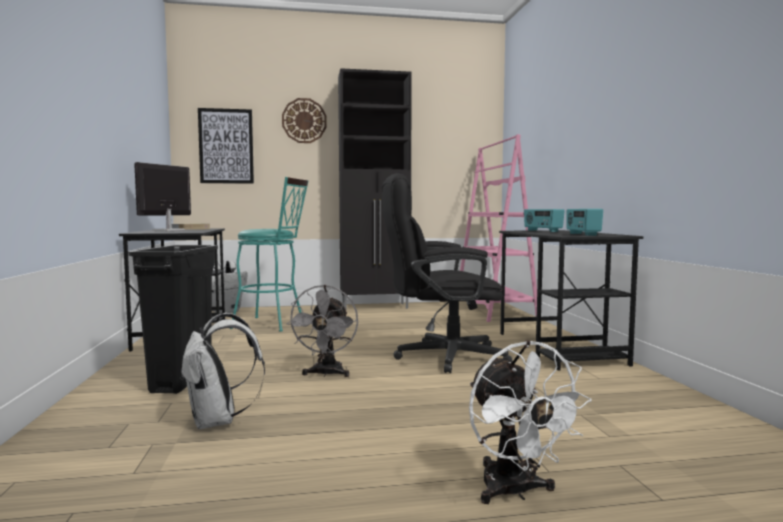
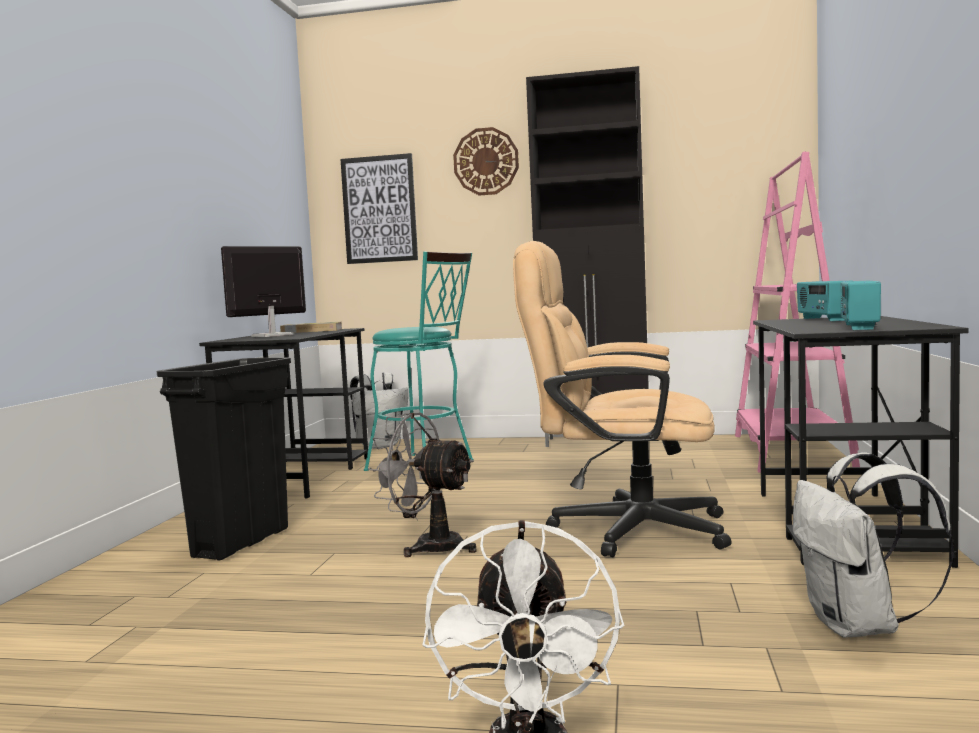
camera: 20 degrees right, 0 degrees up
white backpack [180,313,265,429] -> white backpack moved to [793,452,954,638]
grey fan [287,285,358,377] -> grey fan turned 90 degrees clockwise [368,412,476,557]
black office chair [382,173,513,373] -> beige office chair [513,241,731,557]

